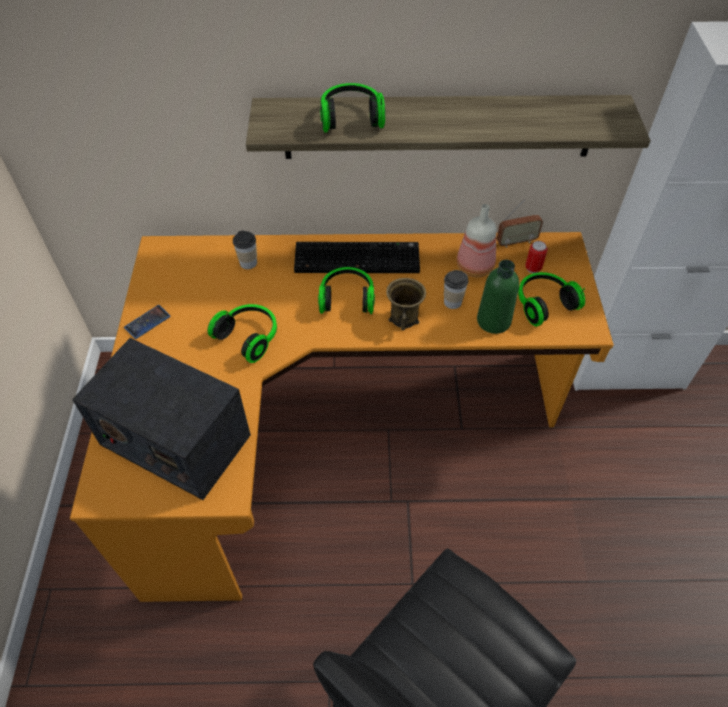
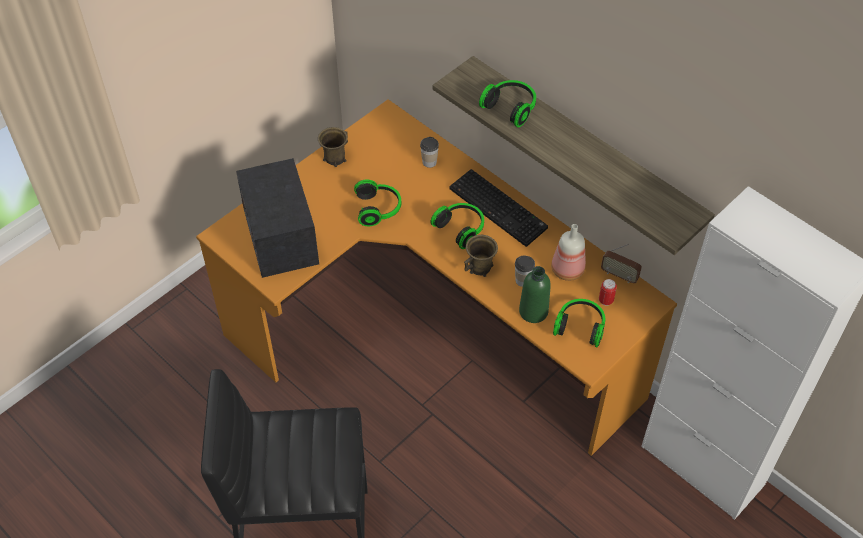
camera: 45 degrees right, 0 degrees up
phone [124,305,171,339] -> brown mug [318,127,348,167]

